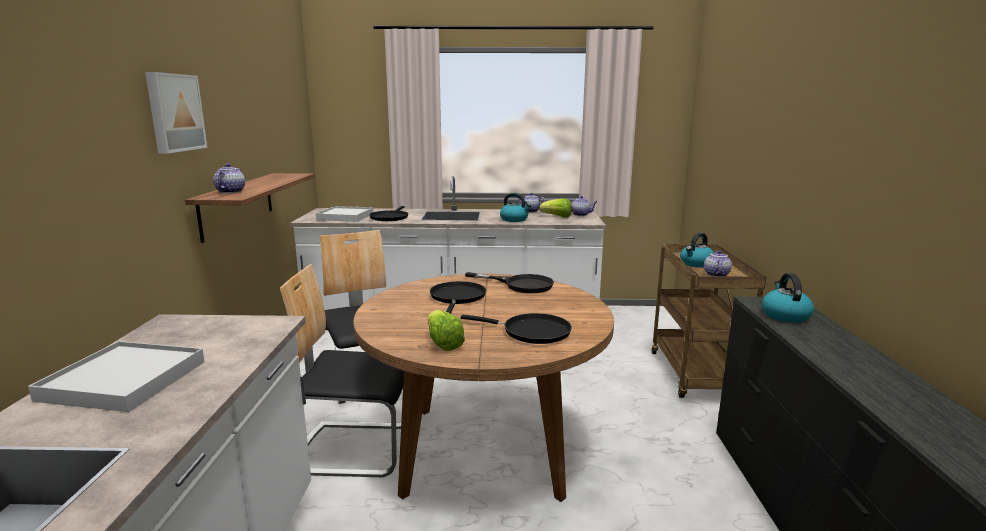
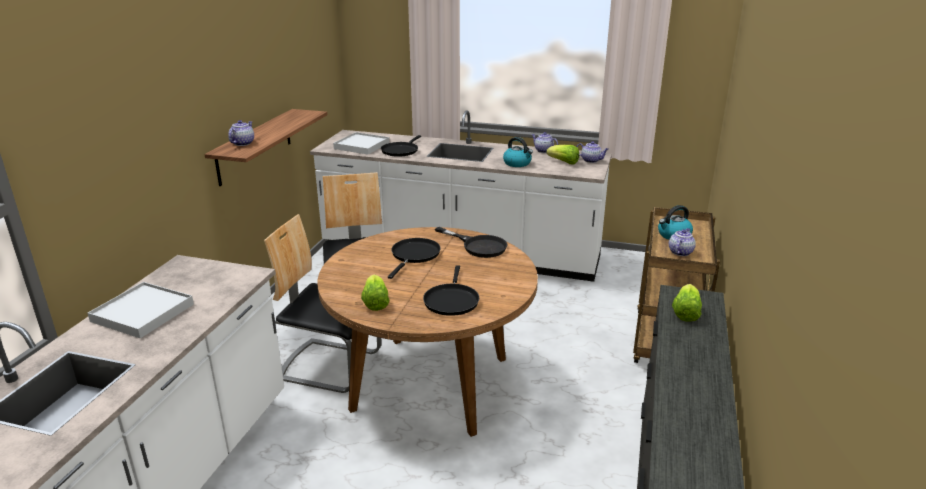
camera: 15 degrees right, 10 degrees up
picture [145,72,207,154] -> none
black frying pan [461,313,572,344] -> black frying pan turned 60 degrees clockwise [423,265,479,316]
kettle [762,273,814,323] -> lettuce [672,284,702,322]

